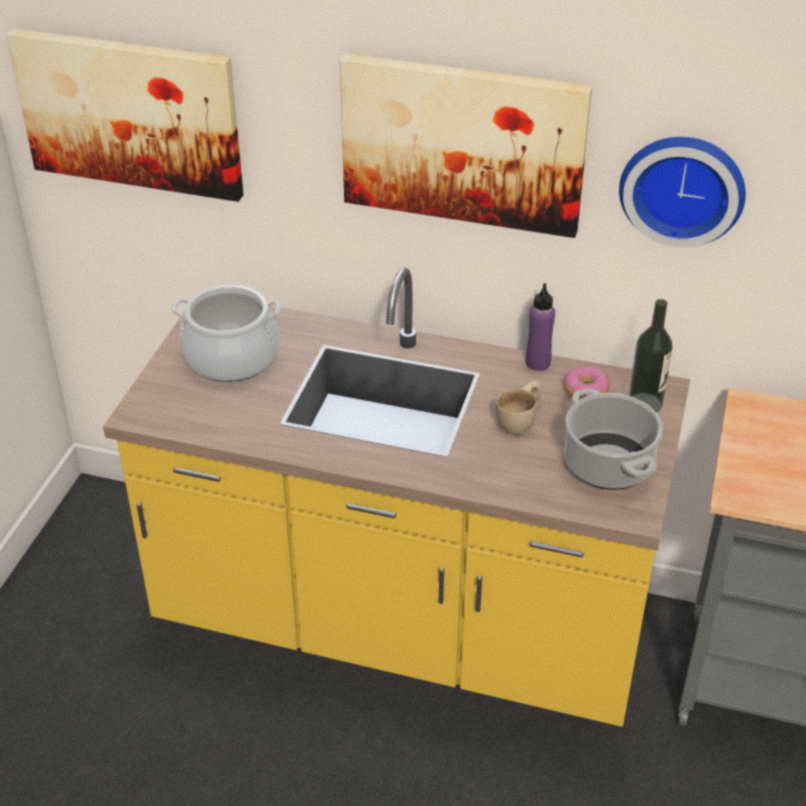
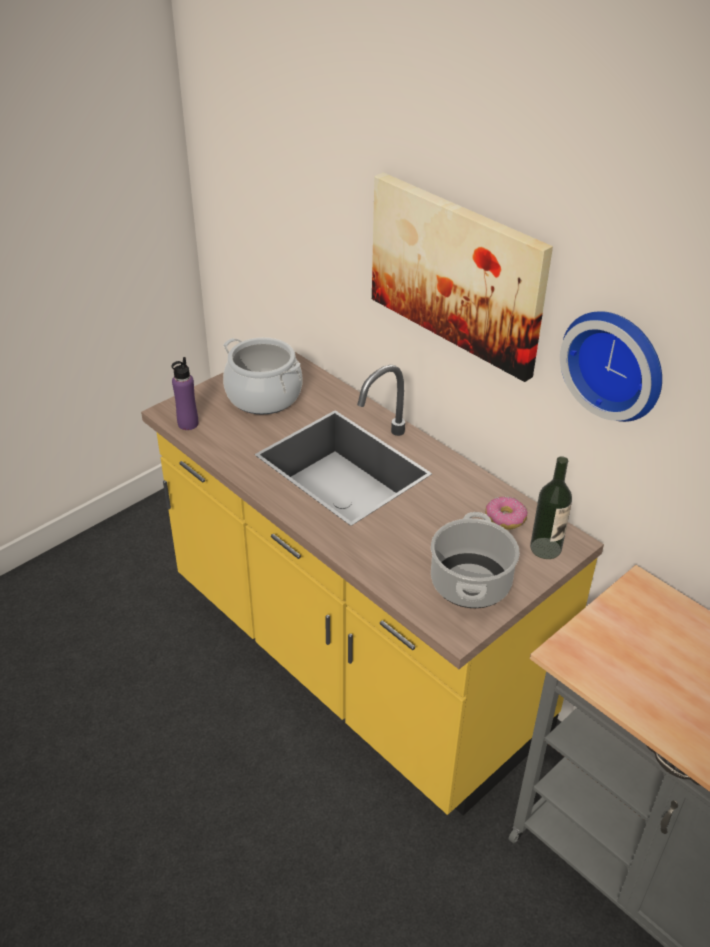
camera: 30 degrees right, 0 degrees up
picture [6,28,243,202] -> none
beige cup [496,380,541,435] -> none
purple bottle [526,283,555,371] -> purple bottle moved to [172,357,198,430]

